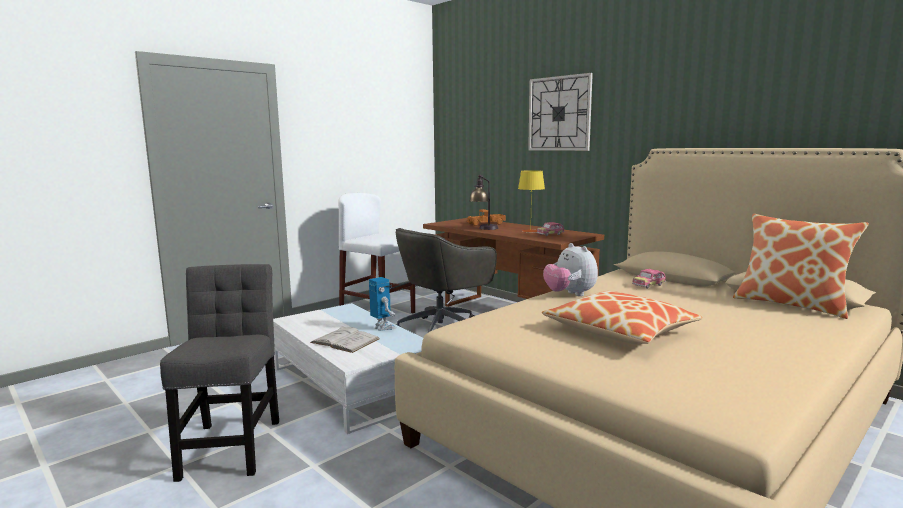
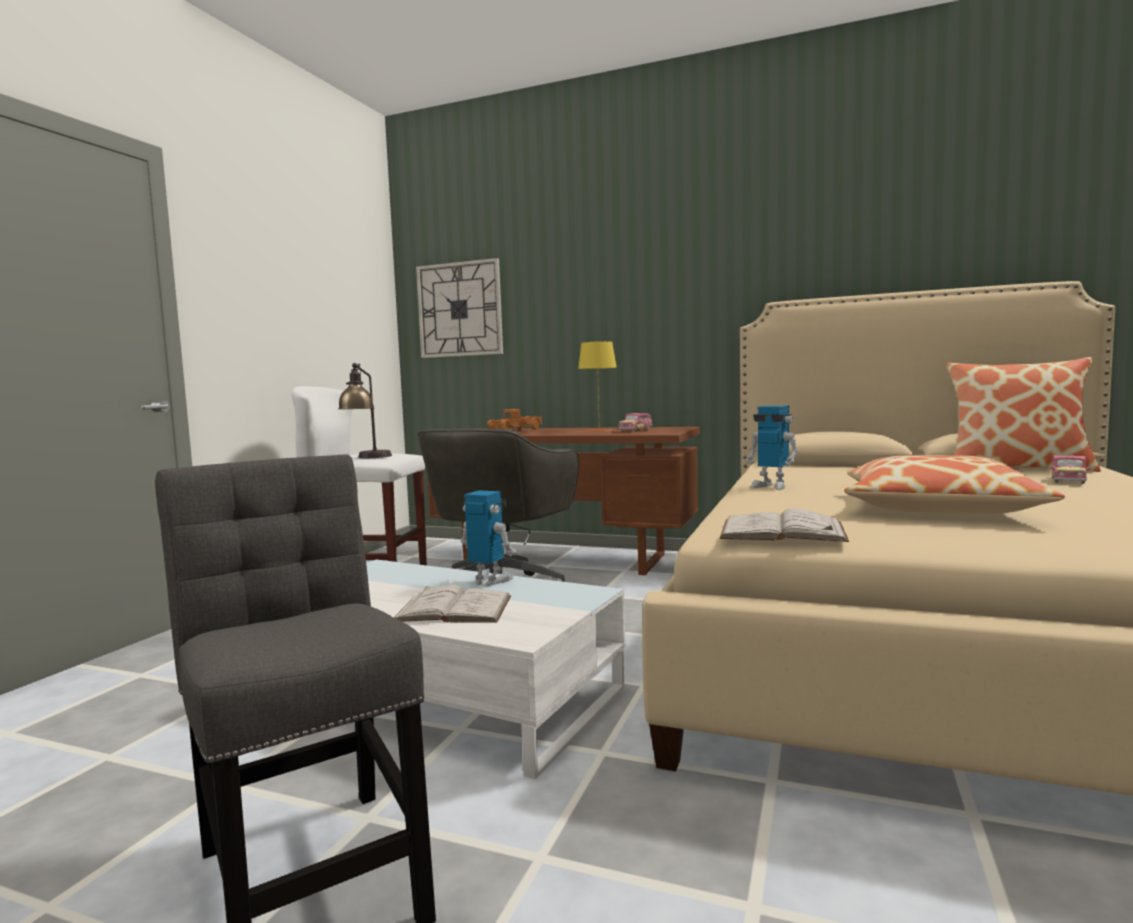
camera: 25 degrees left, 5 degrees down
table lamp [469,175,498,230] -> table lamp moved to [338,363,392,458]
wall clock [528,73,593,151] -> wall clock moved to [416,258,503,358]
plush toy [543,243,598,296] -> toy robot [746,406,799,490]
toy car [632,269,666,289] -> toy car moved to [1049,455,1091,484]
none -> white book [720,508,849,542]

